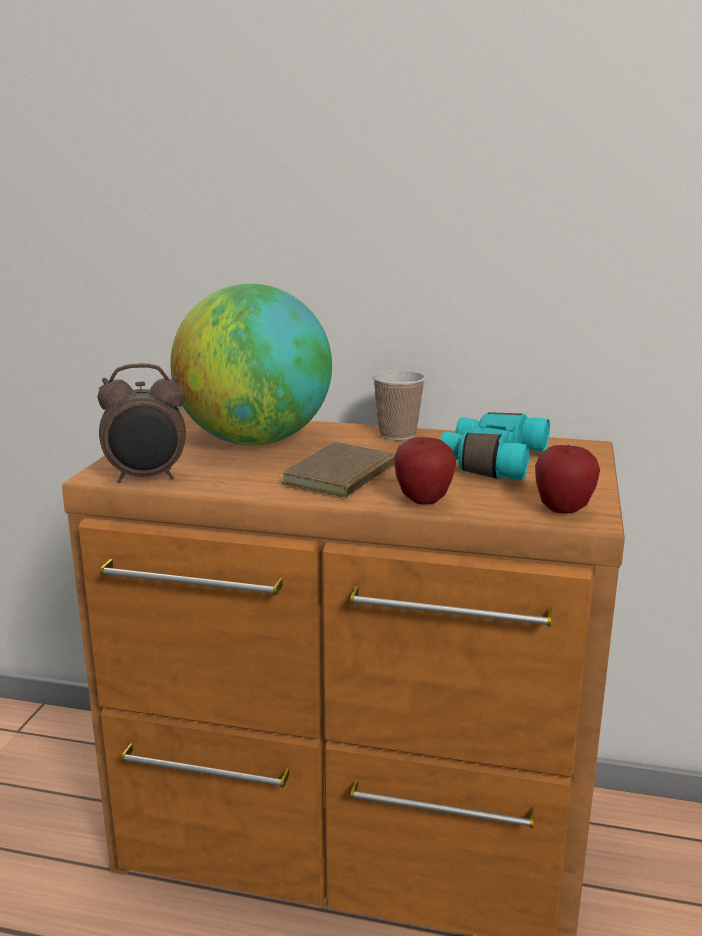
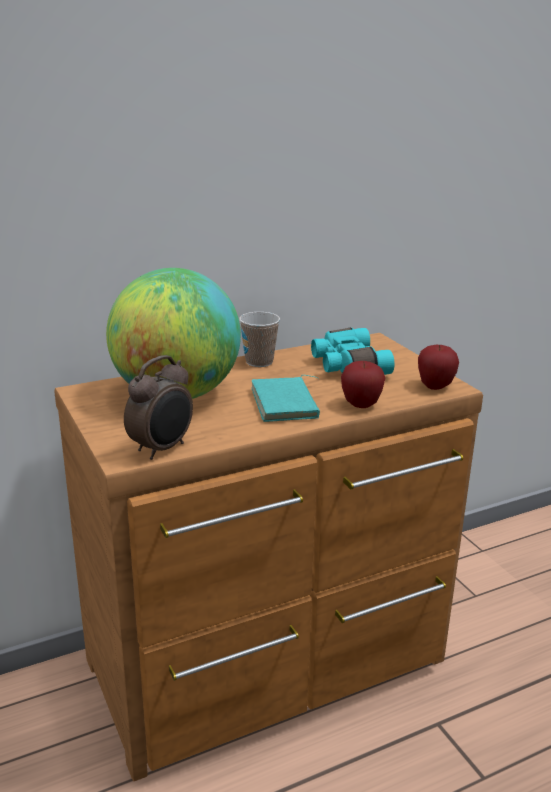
camera: 40 degrees left, 5 degrees up
brown book [282,442,396,498] -> turquoise book [251,375,320,422]

